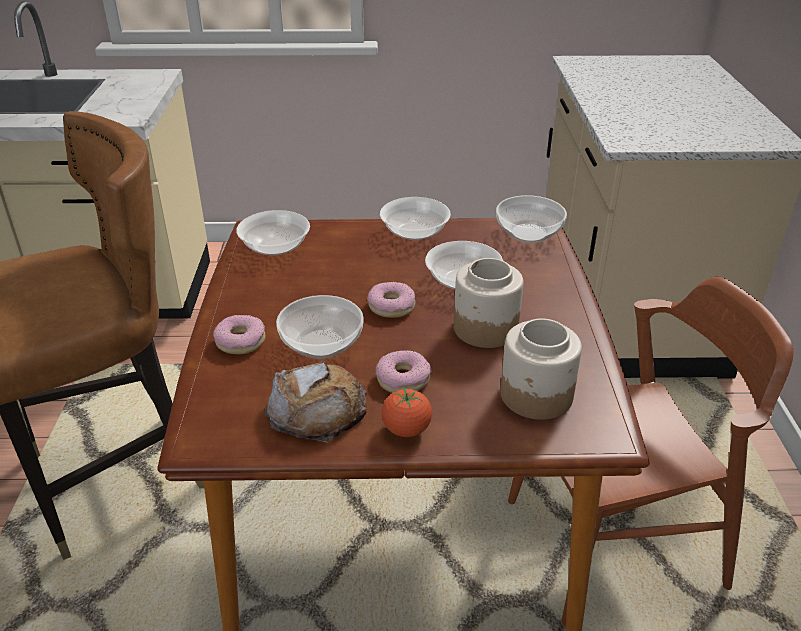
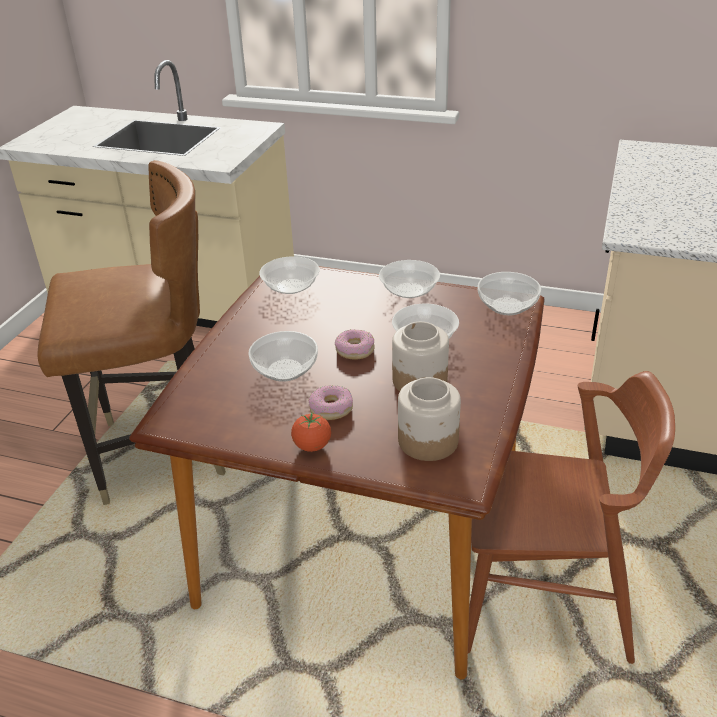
camera: 20 degrees right, 0 degrees up
donut [213,315,265,354] -> none
bread [265,361,367,443] -> none

